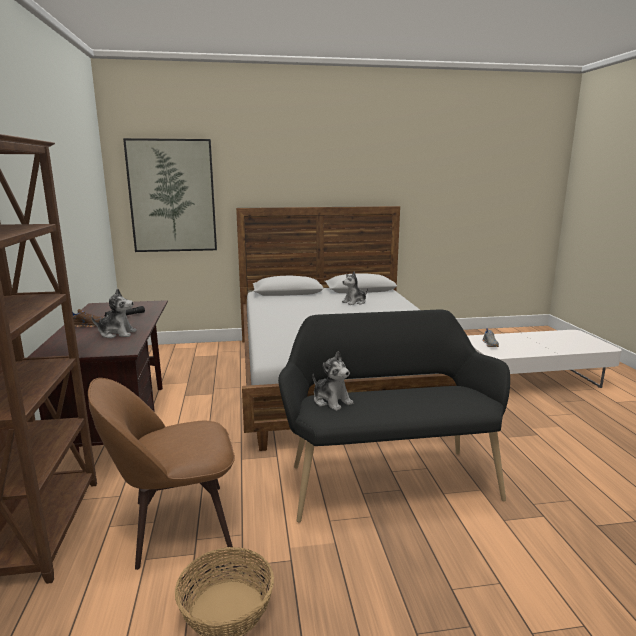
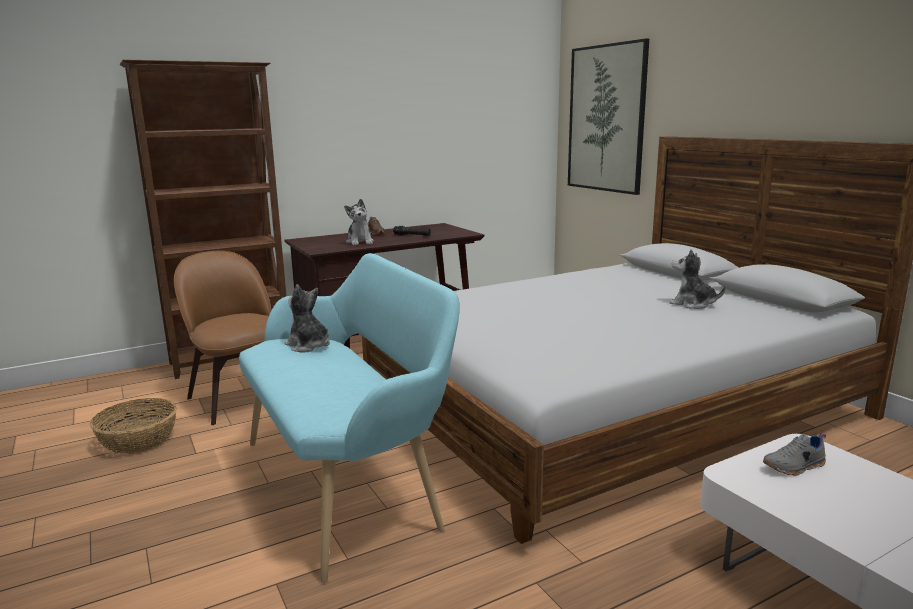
camera: 70 degrees right, 0 degrees up
black bench [278,310,510,522] -> turquoise bench [239,253,460,583]
plush toy [313,351,353,411] -> plush toy turned 105 degrees clockwise [285,284,330,352]

